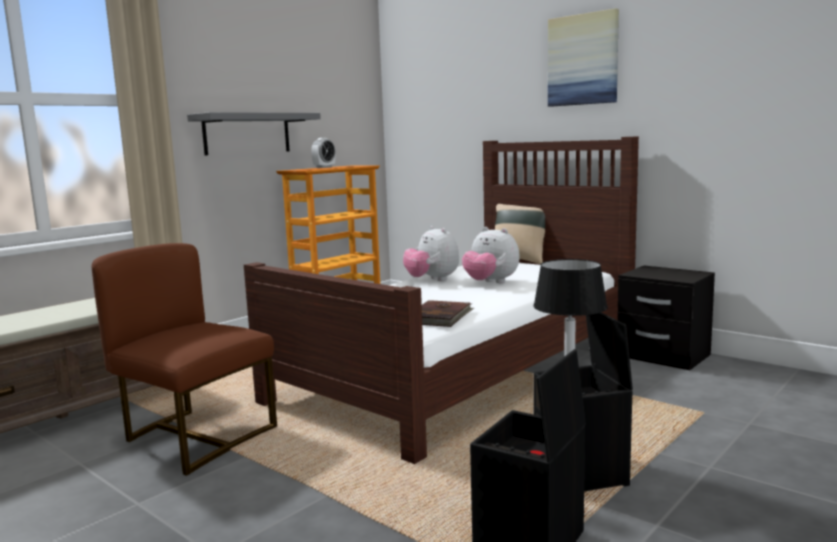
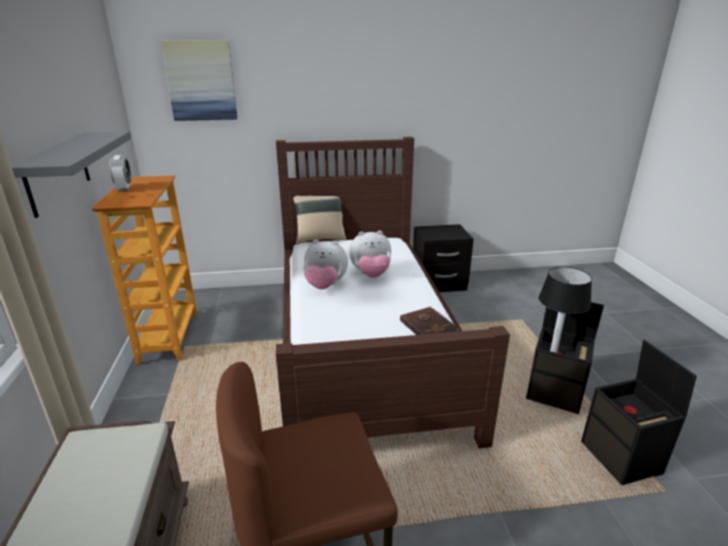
camera: 50 degrees left, 15 degrees up
picture [548,8,619,107] -> picture moved to [161,41,238,121]

